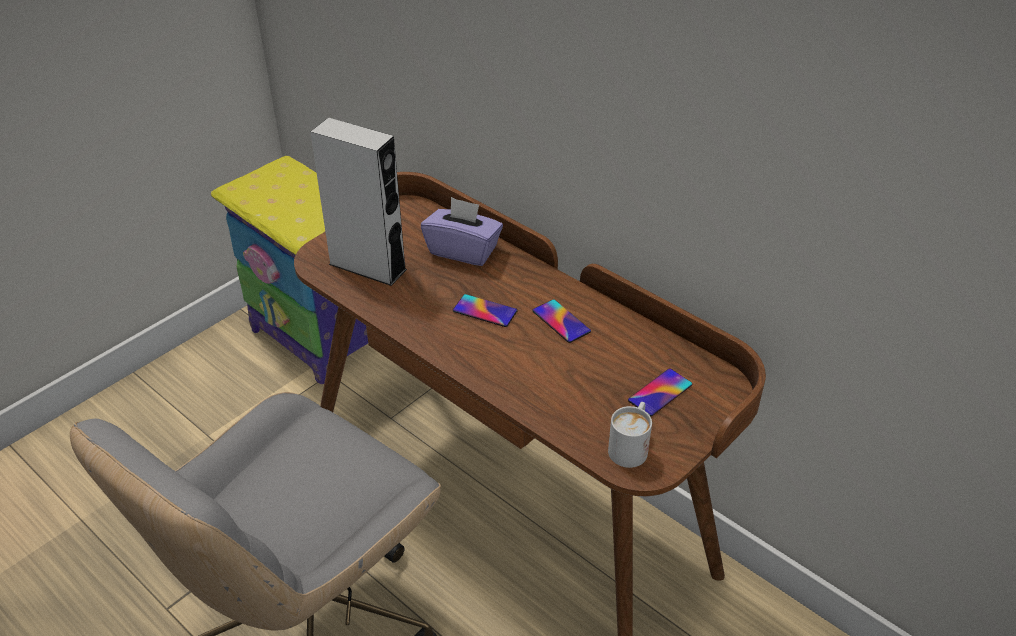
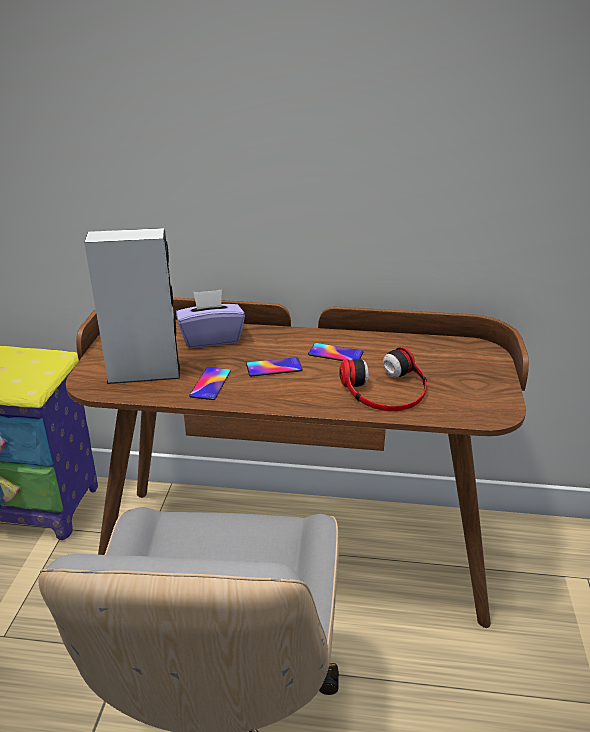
camera: 35 degrees left, 10 degrees down
white mug [608,402,652,468] -> none
phone [628,369,692,416] -> phone moved to [189,367,231,400]
none -> headphones [339,347,427,411]

